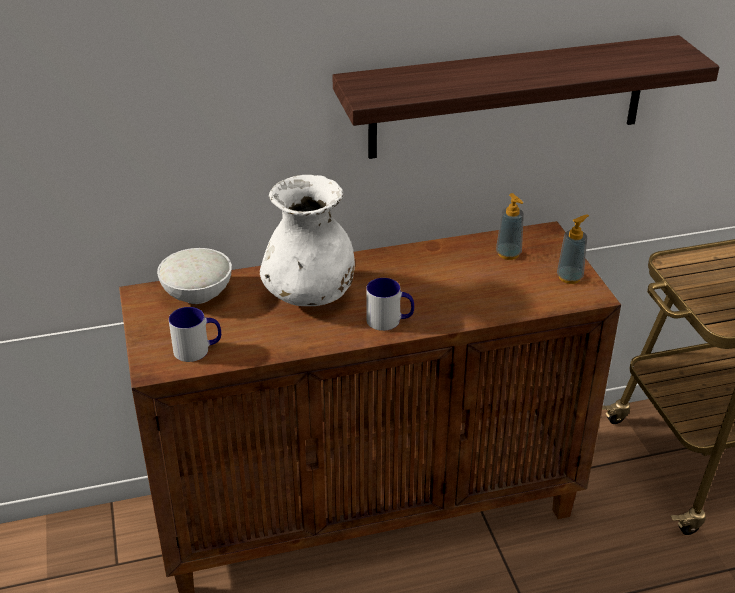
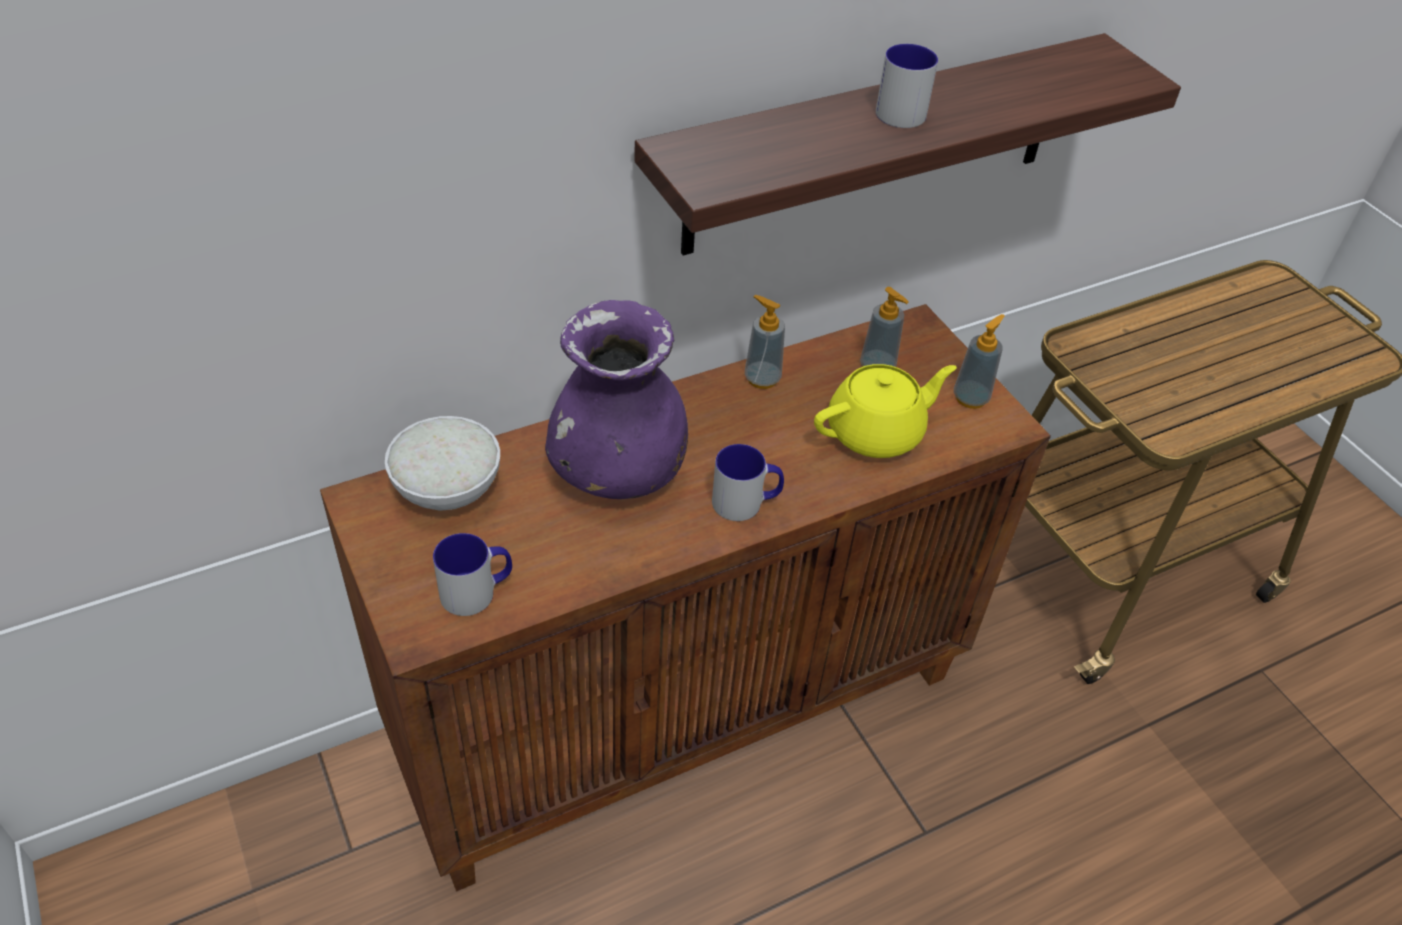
camera: 15 degrees left, 10 degrees up
white vase [260,175,355,306] -> purple vase [545,300,688,499]
none -> soap dispenser [745,295,785,389]
none -> yellow teapot [814,364,957,458]
none -> mug [876,44,938,128]

